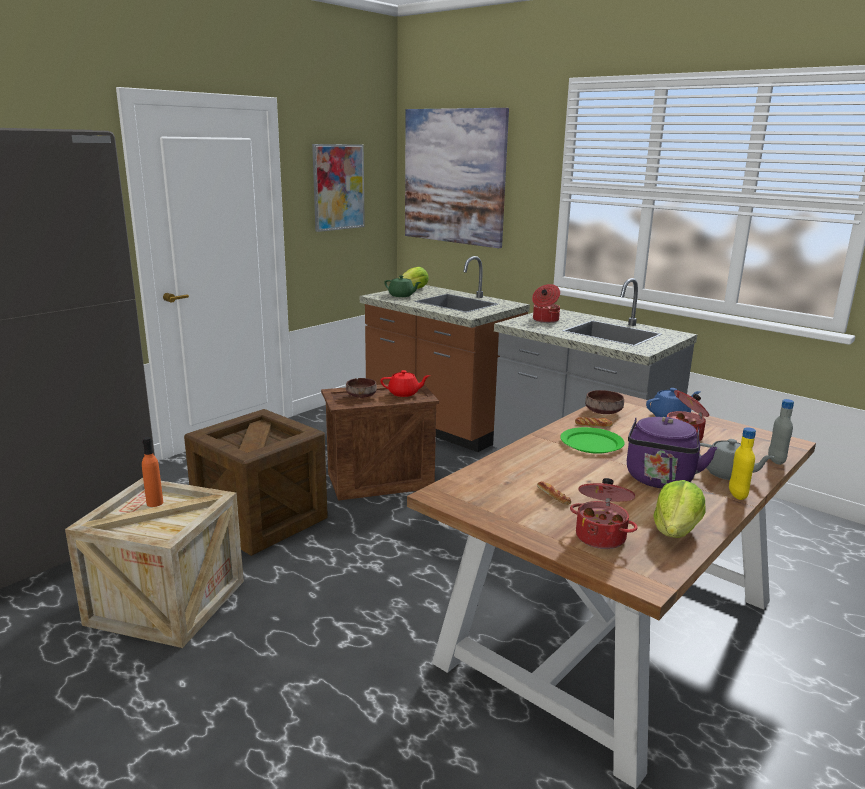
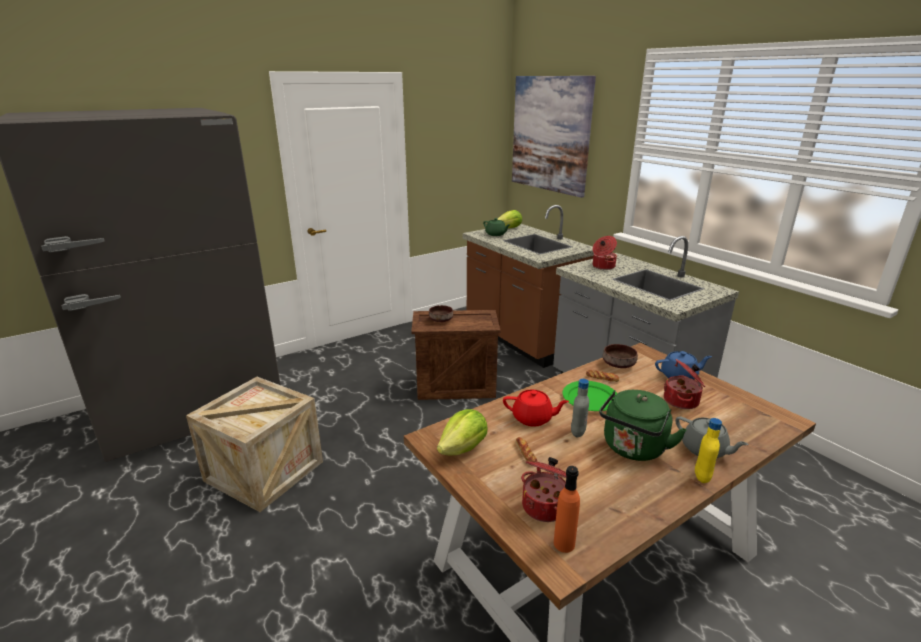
camera: 15 degrees right, 5 degrees up
orange bottle [142,437,163,507] -> orange bottle moved to [554,466,580,553]
crate [184,409,328,556] -> none
picture [312,144,365,232] -> none
red teapot [380,370,430,397] -> red teapot moved to [503,390,569,426]
purple kettle [627,417,717,488] -> green kettle [599,390,687,461]
lettuce [653,480,705,538] -> lettuce moved to [437,409,488,455]
grey bottle [768,399,794,465] -> grey bottle moved to [571,379,589,437]

